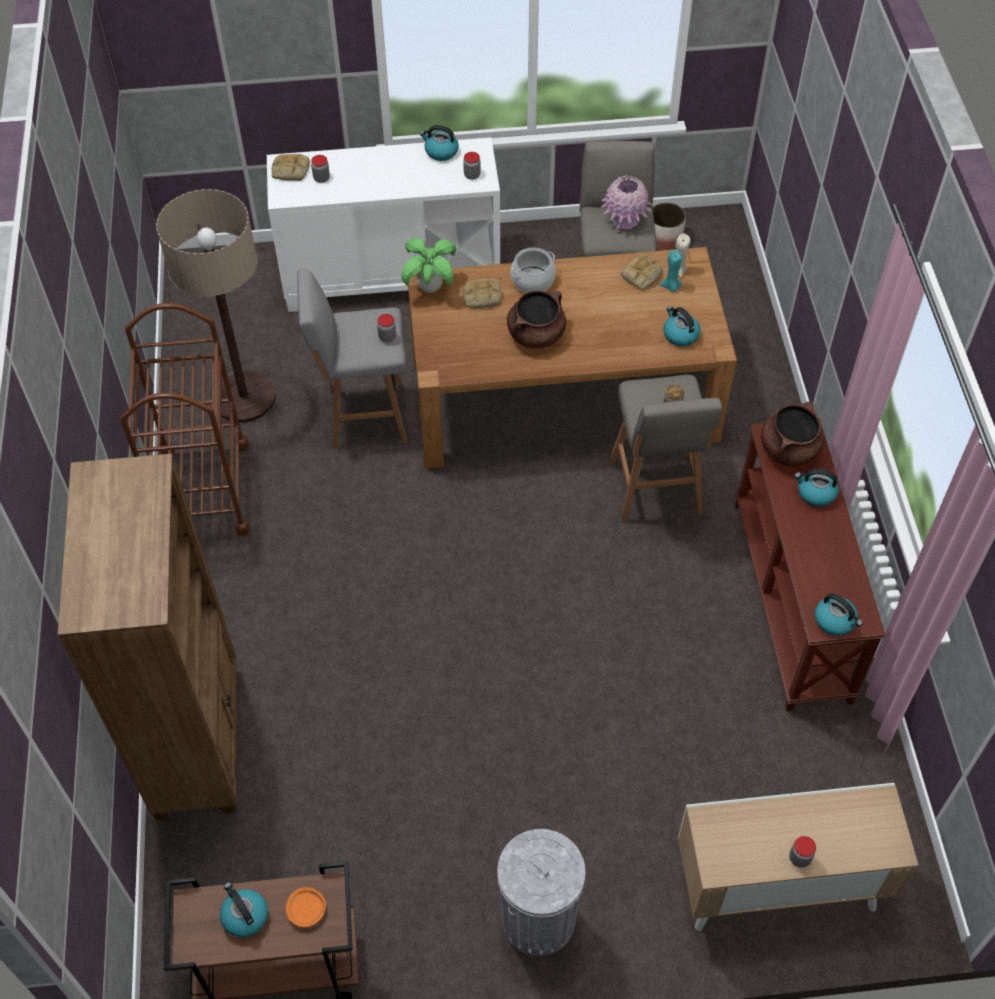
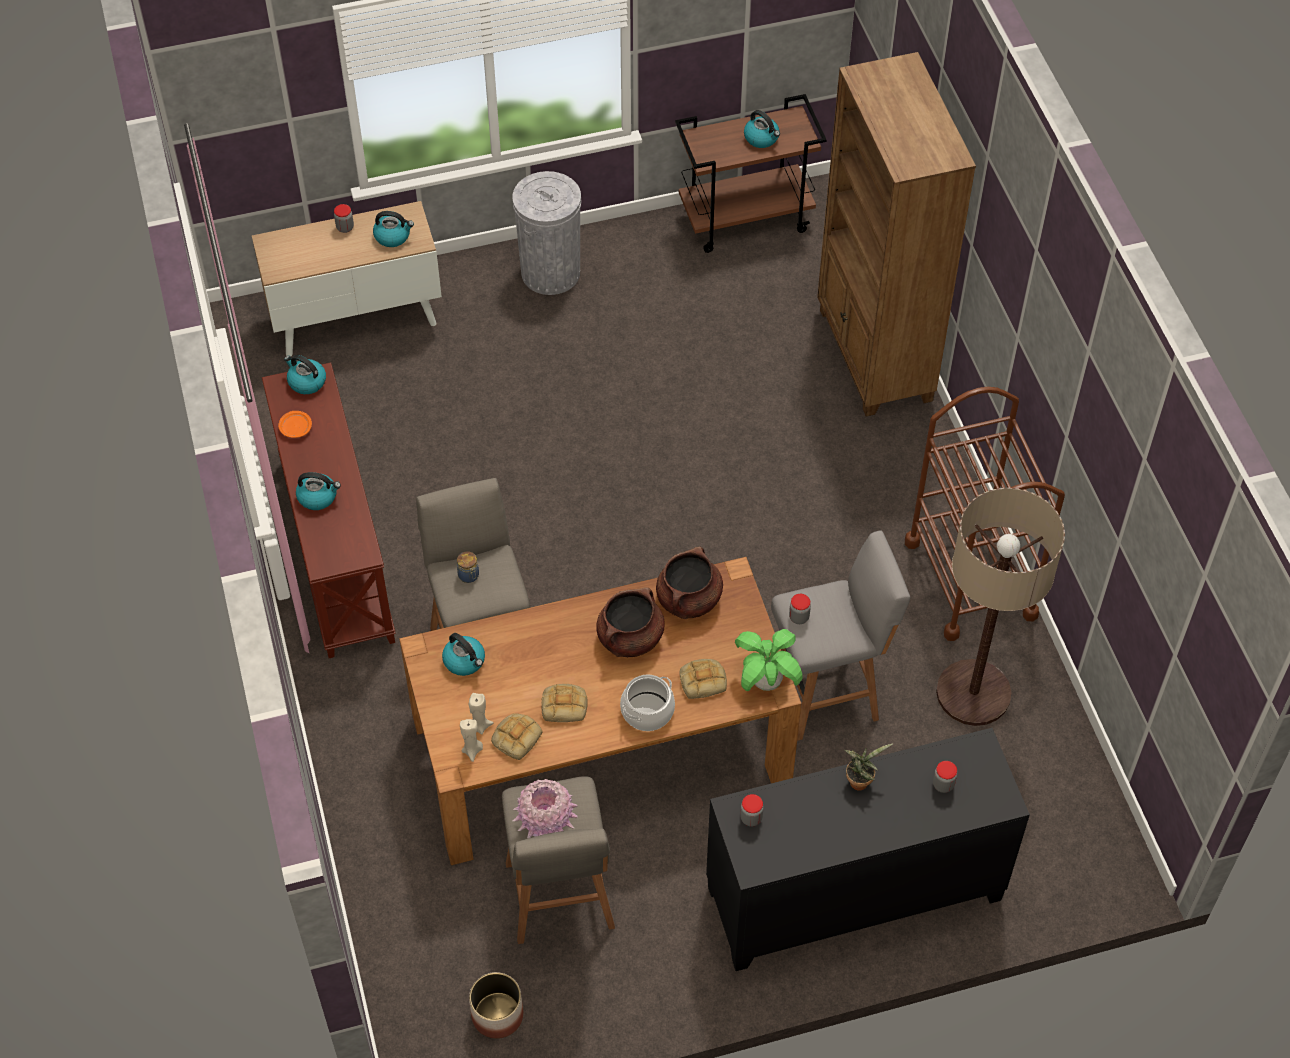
camera: 170 degrees right, 0 degrees up
white cabinet [267,137,500,312] -> black cabinet [706,728,1030,971]
bread [272,154,310,181] -> bread moved to [541,684,587,722]
orange plate [286,887,326,927] -> orange plate moved to [278,411,312,438]
kettle [420,125,459,161] -> kettle moved to [373,211,414,247]
turquoise candle [660,250,682,292] -> beige candle [469,693,494,735]
brown cooking pot [761,401,824,466] -> brown cooking pot moved to [656,546,723,619]
none -> potted plant [844,744,893,791]

